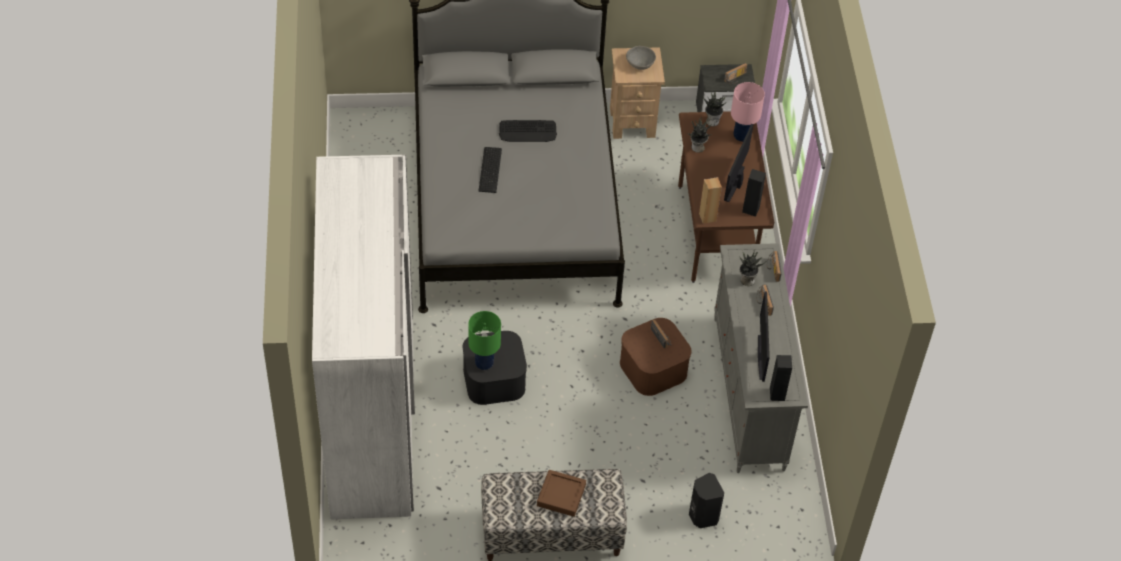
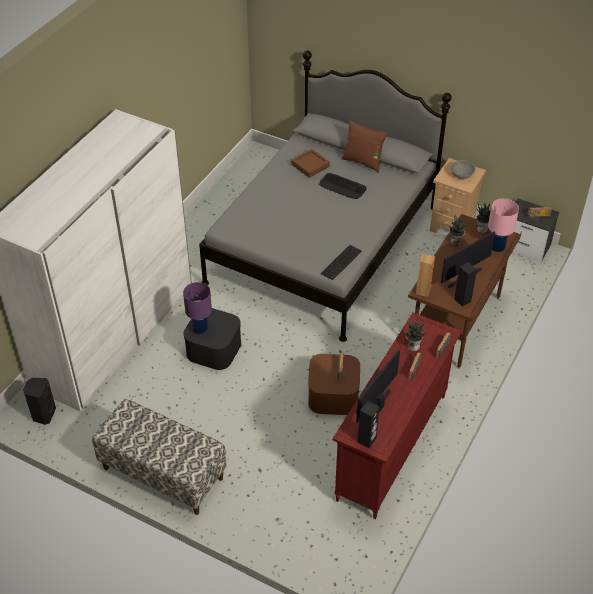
camera: 35 degrees right, 5 degrees down
green table lamp [468,311,501,370] -> purple table lamp [183,282,212,334]
keyboard [479,147,502,193] -> keyboard moved to [321,245,362,280]
brown tray [537,470,586,517] -> brown tray moved to [292,149,330,178]
black speaker [689,473,724,528] -> black speaker moved to [23,378,56,425]
grey dresser [714,243,808,473] -> red dresser [333,312,462,519]
none -> brown pillow [342,120,387,173]

